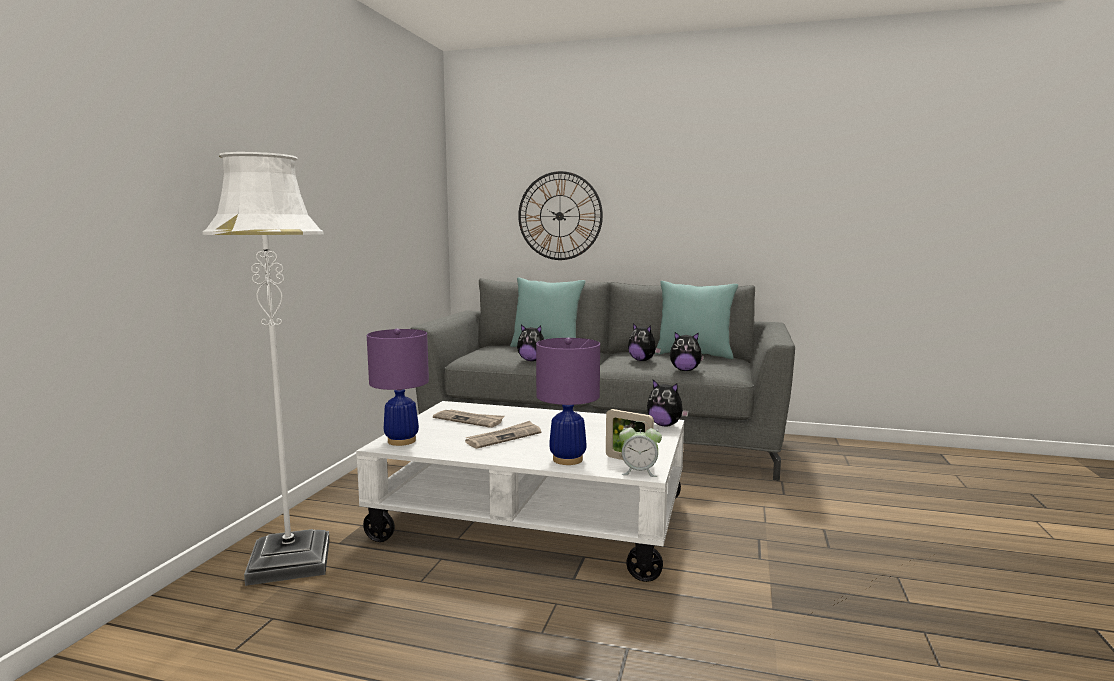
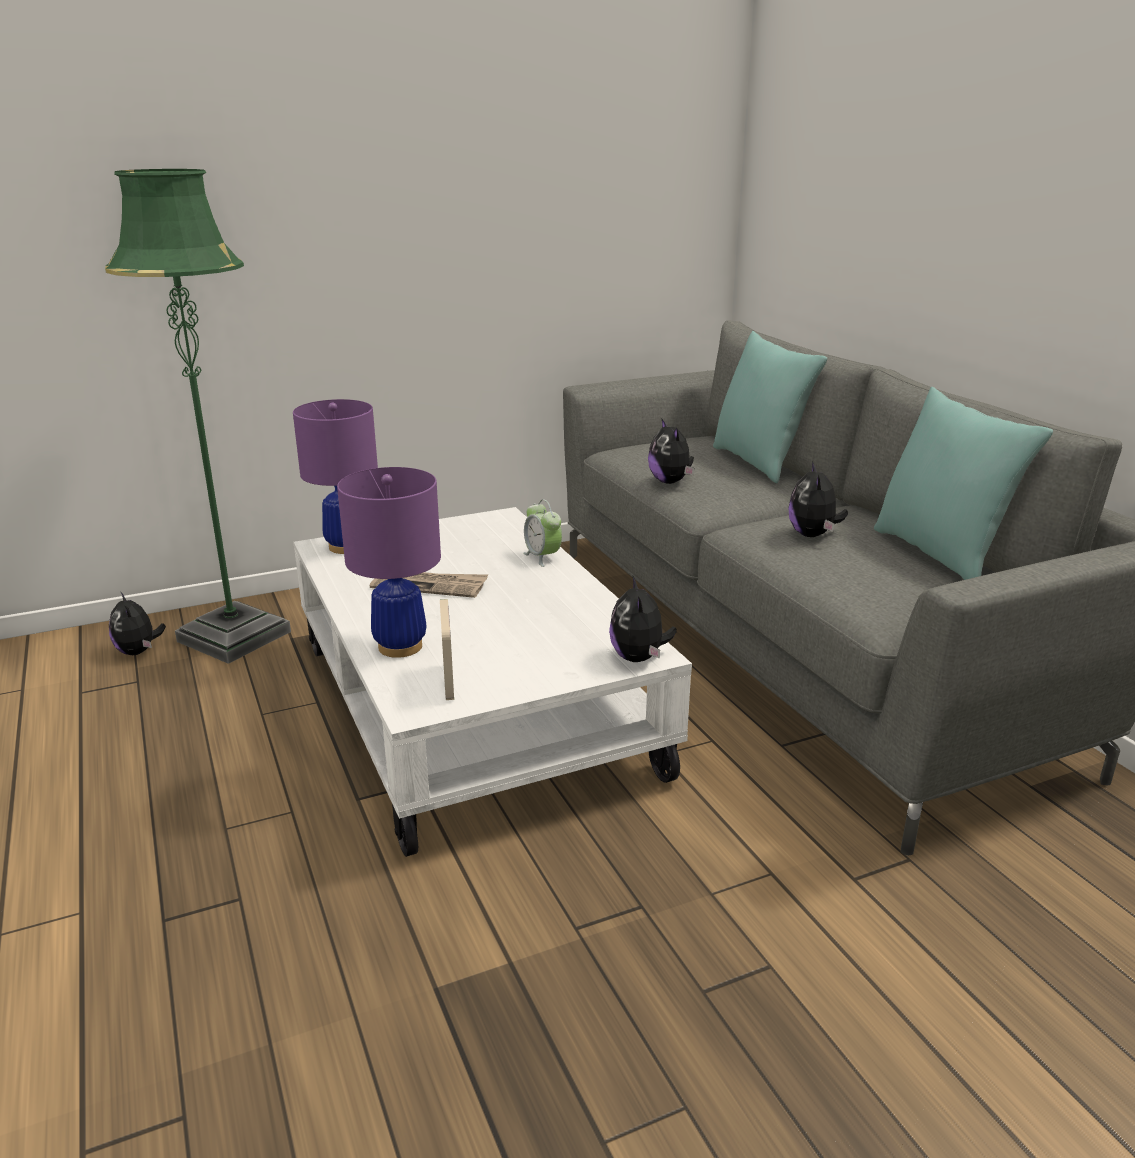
camera: 50 degrees right, 15 degrees up
white floor lamp [203,152,330,586] -> green floor lamp [105,169,291,664]
newspaper [433,409,505,428] -> none
wall clock [518,171,603,260] -> none
alarm clock [619,421,662,477] -> alarm clock moved to [523,499,562,567]
plush toy [670,332,704,371] -> plush toy moved to [109,591,166,655]

